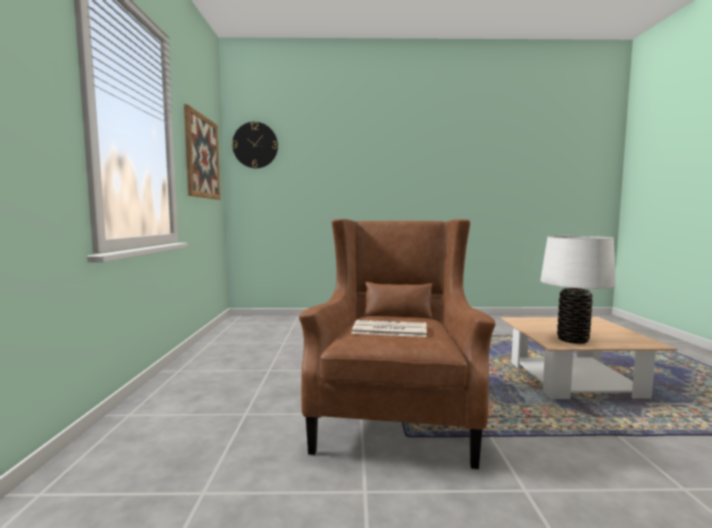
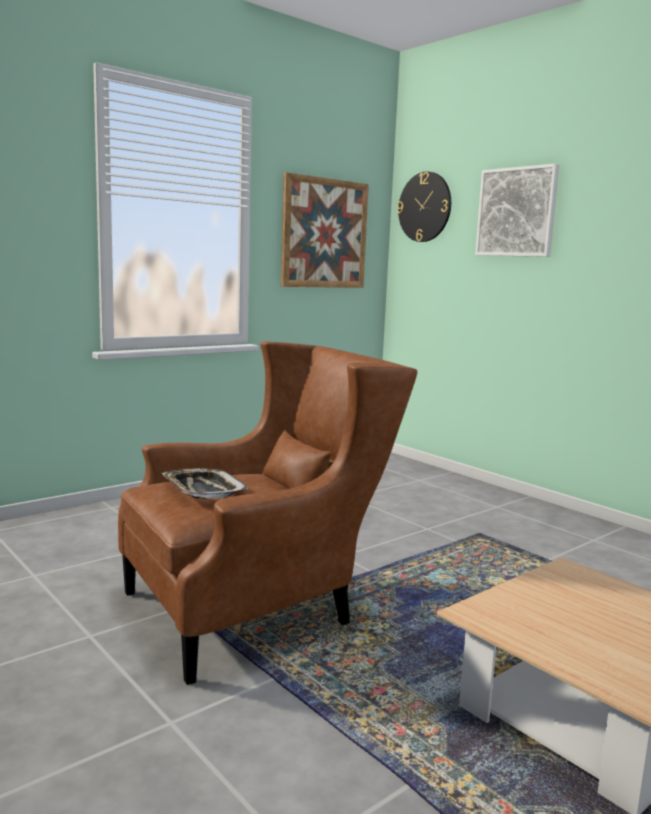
camera: 50 degrees right, 5 degrees up
newspaper [351,320,427,337] -> tray [162,468,248,499]
white table lamp [540,236,616,344] -> none
none -> picture [475,164,559,257]

